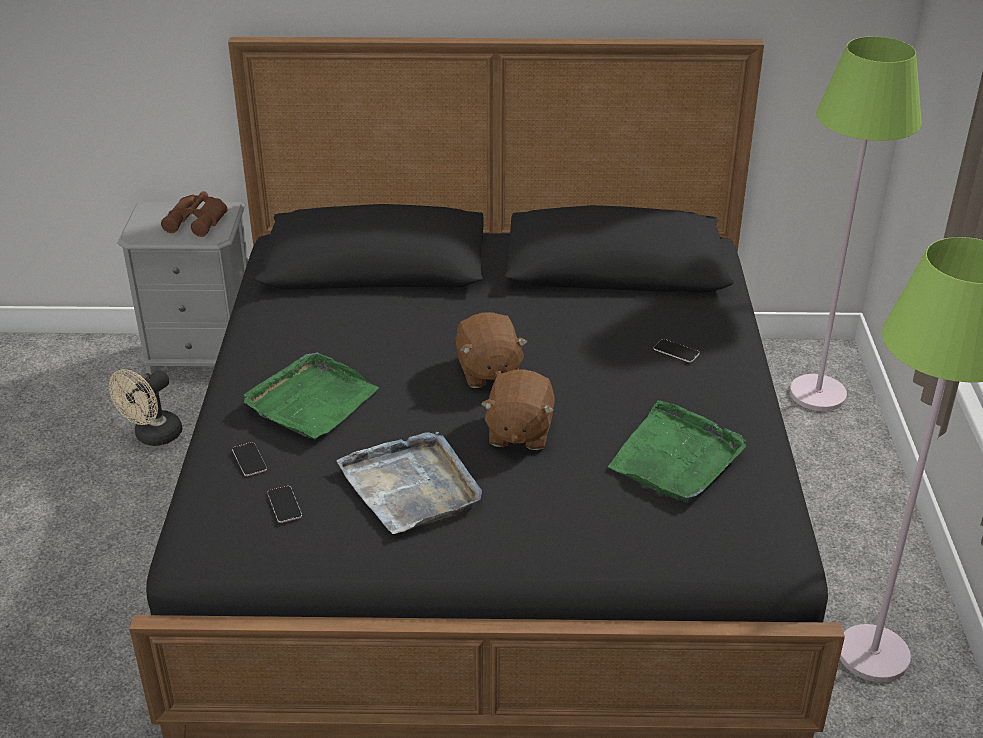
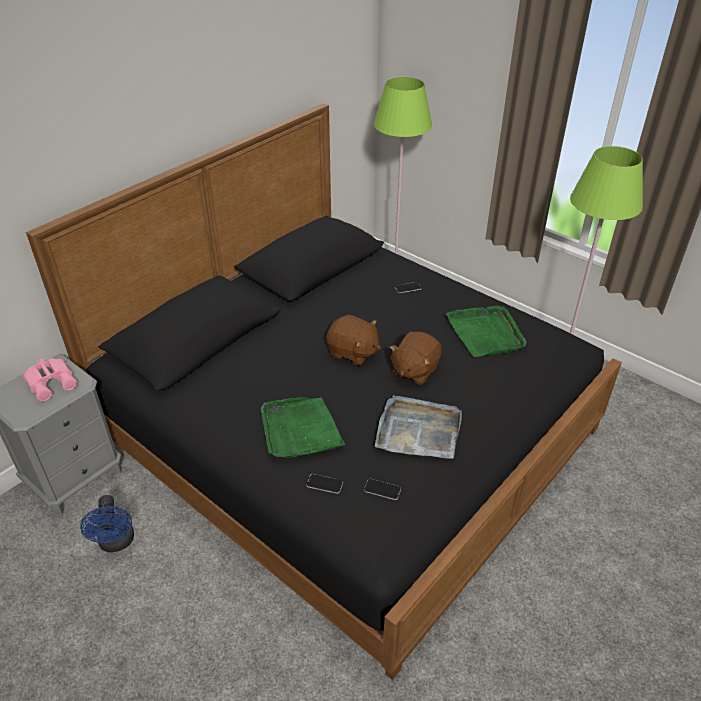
camera: 50 degrees left, 5 degrees up
beige fan [109,369,182,446] -> blue fan [80,495,134,552]
brown binoculars [161,191,227,237] -> pink binoculars [23,358,77,401]
brown plush toy [481,369,555,450] -> brown plush toy turned 75 degrees clockwise [390,332,442,385]

